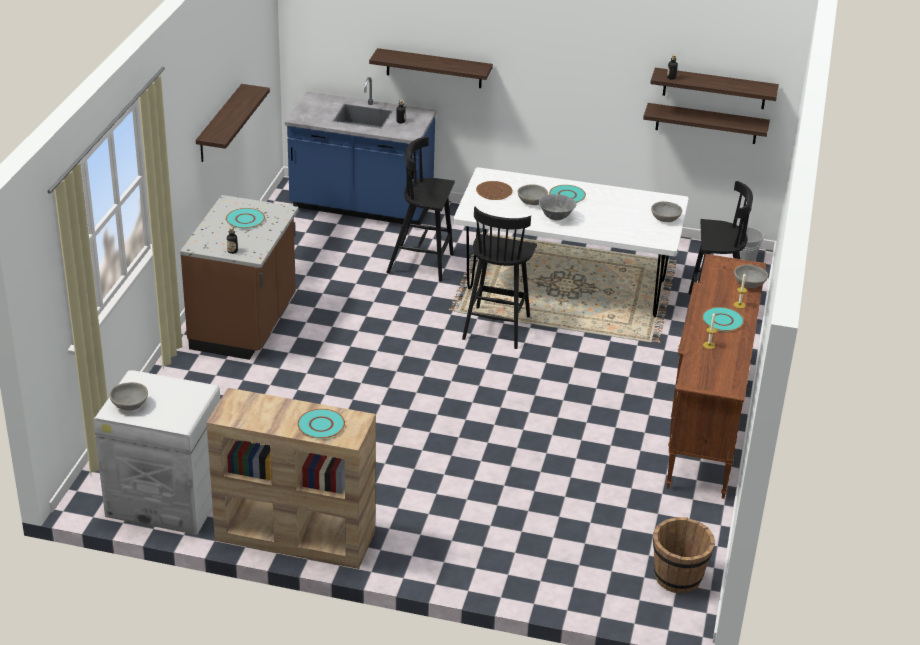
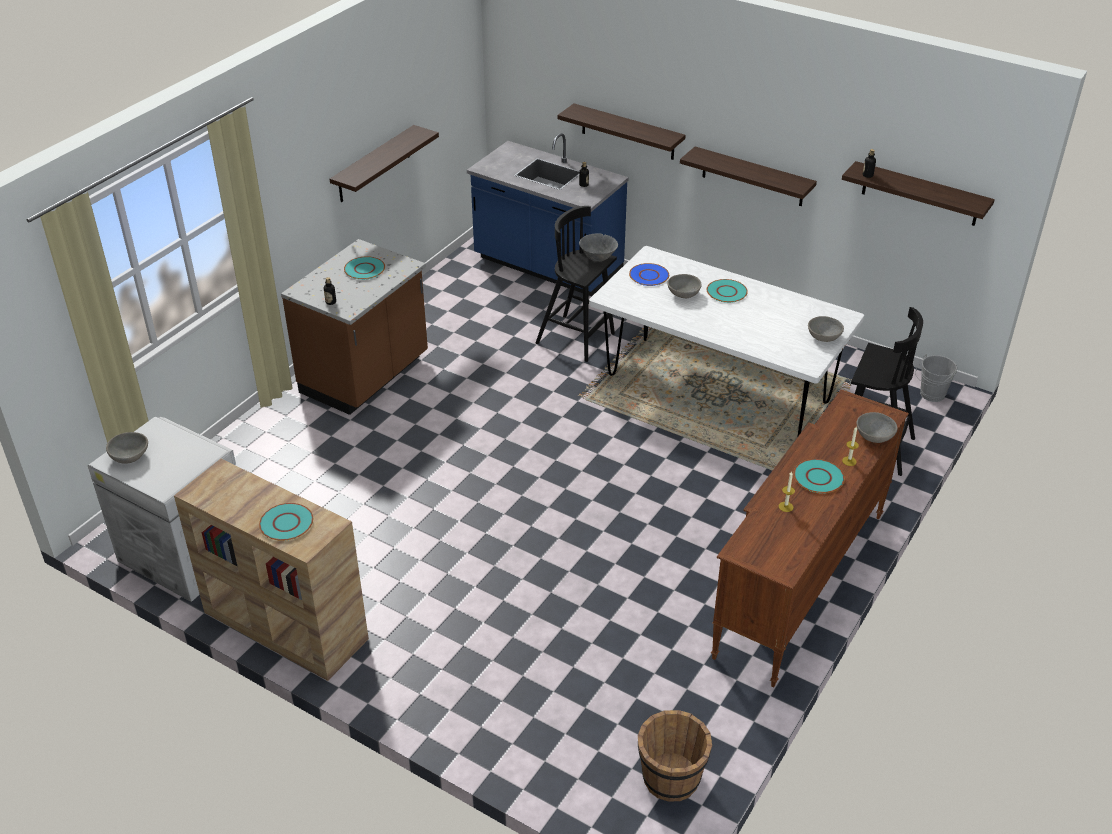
camera: 20 degrees right, 5 degrees up
black stool [462,207,537,349] -> none
brown plate [476,181,513,200] -> blue plate [629,263,669,286]
grey bowl [539,194,576,220] -> grey bowl moved to [579,233,618,262]
shelf [643,103,770,144] -> shelf moved to [680,147,817,206]

